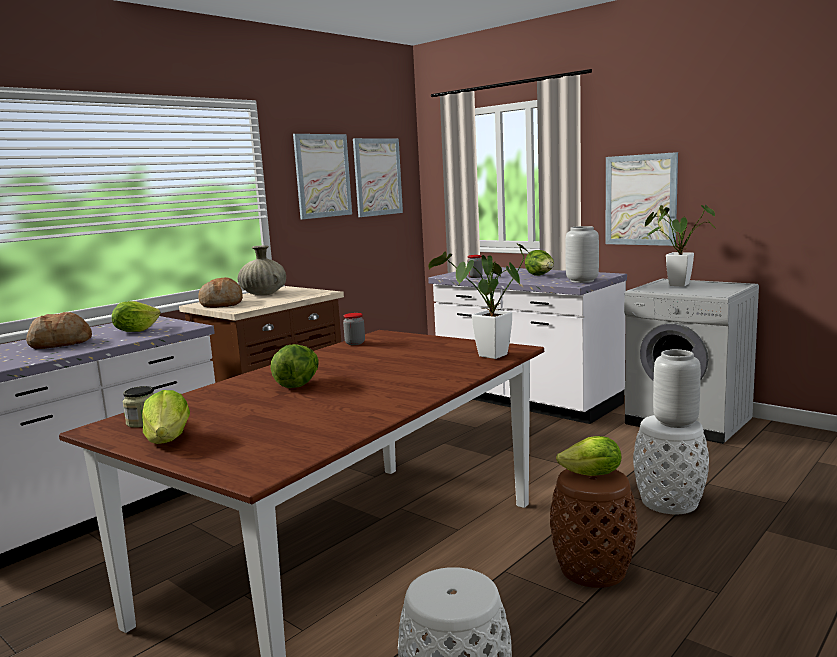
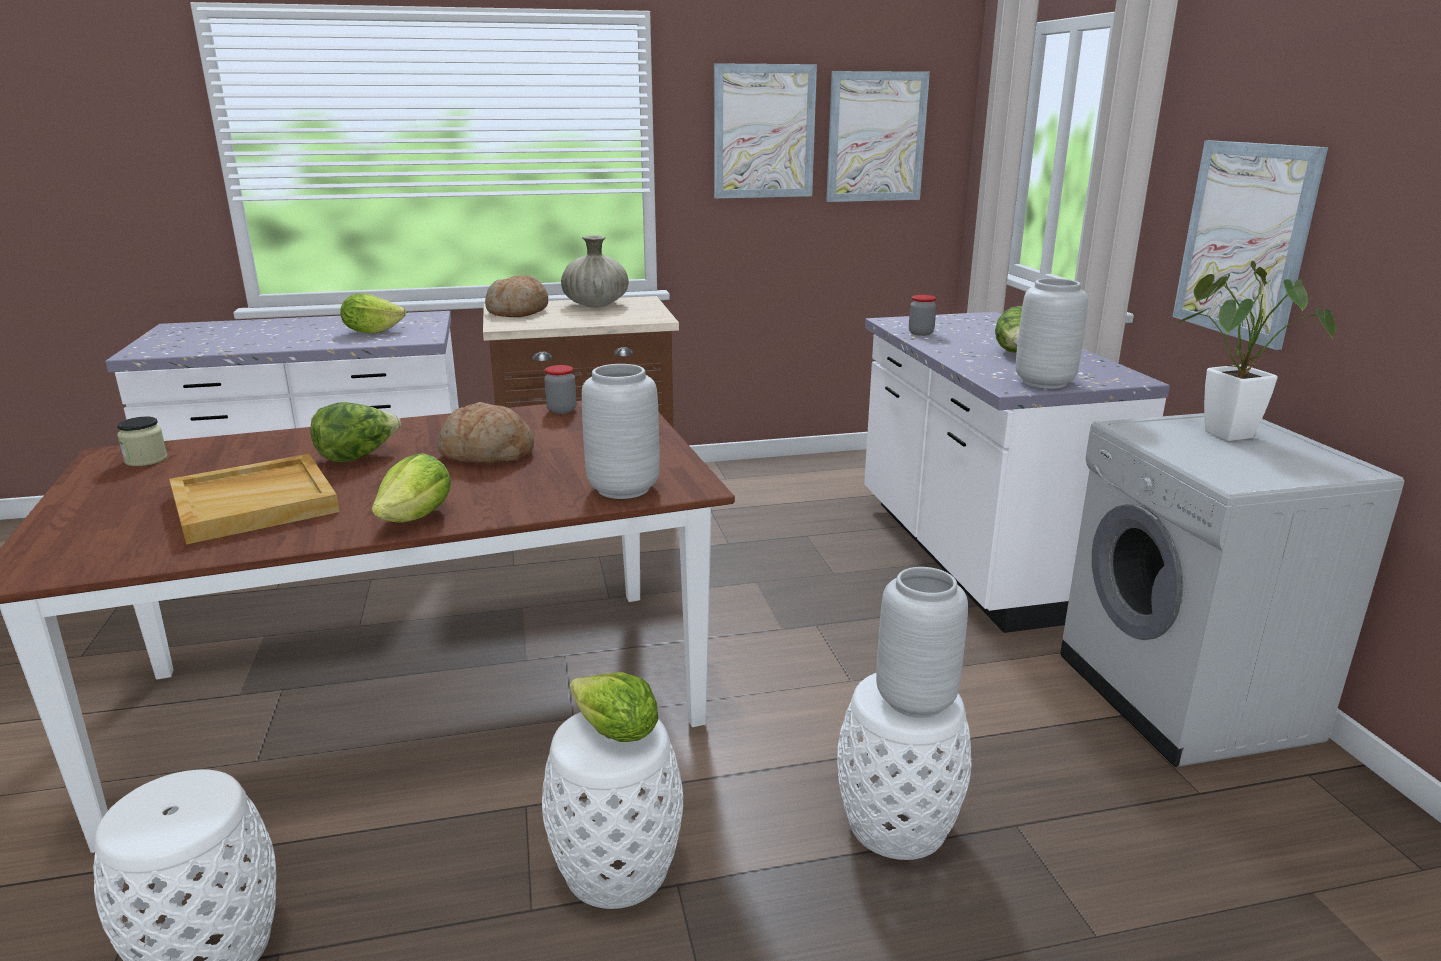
camera: 35 degrees right, 10 degrees up
bread [26,312,92,349] -> bread moved to [437,402,534,464]
lettuce [142,390,190,444] -> lettuce moved to [372,453,451,522]
potted plant [428,243,531,359] -> grey vase [582,364,660,499]
brown stool [550,469,638,588] -> white stool [542,712,683,909]
none -> beige tray [169,454,340,545]

